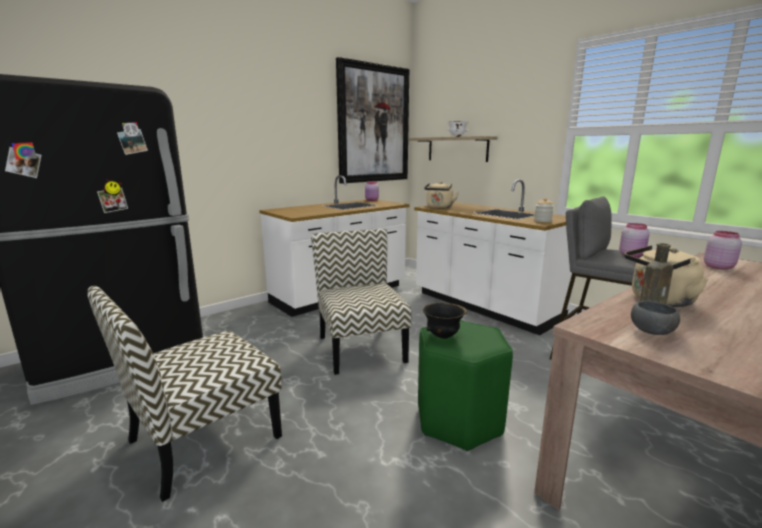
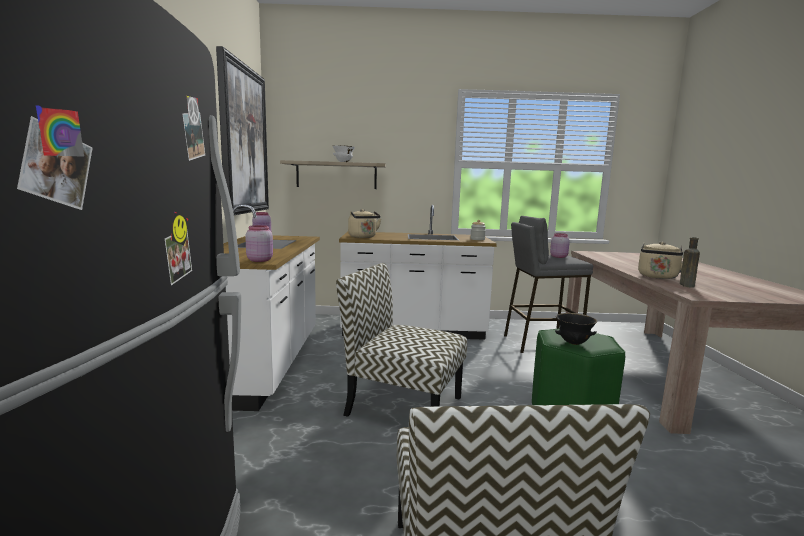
camera: 50 degrees left, 5 degrees down
grey bowl [631,301,680,335] -> none
pink jar [704,231,742,269] -> pink jar moved to [245,225,273,262]

